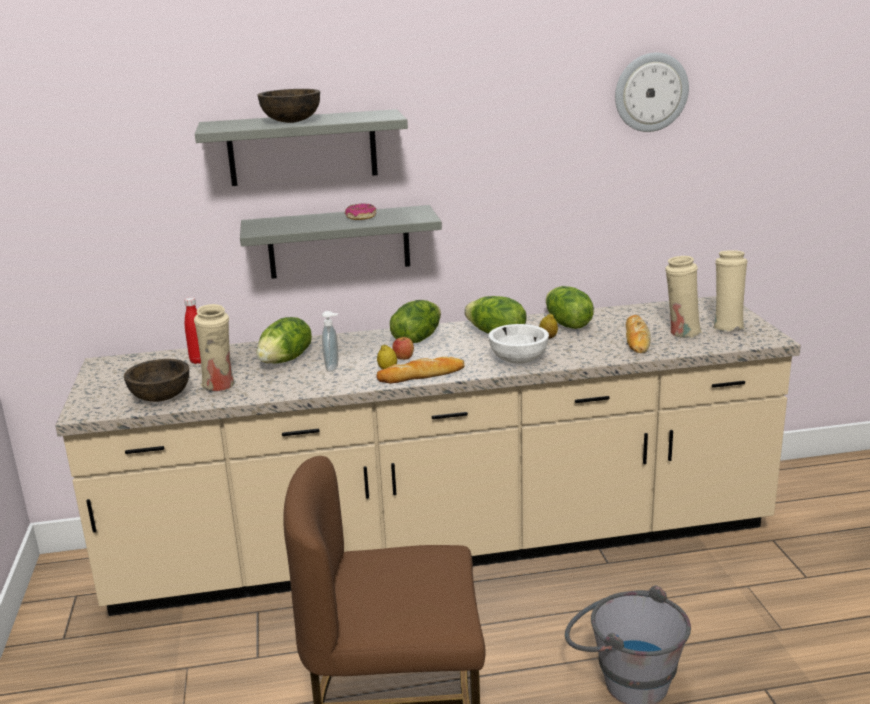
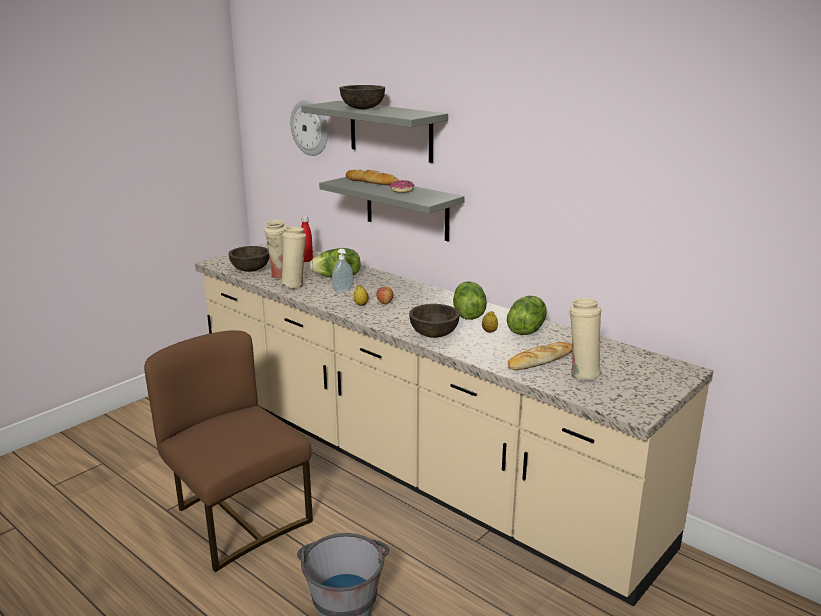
camera: 50 degrees right, 0 degrees up
bread [377,357,465,384] -> bread moved to [346,170,399,185]
lettuce [390,300,441,343] -> none
white bowl [489,324,549,363] -> brown bowl [409,304,460,338]
wall clock [615,53,689,132] -> wall clock moved to [290,100,328,156]
beige vase [713,250,748,331] -> beige vase moved to [280,226,306,289]

